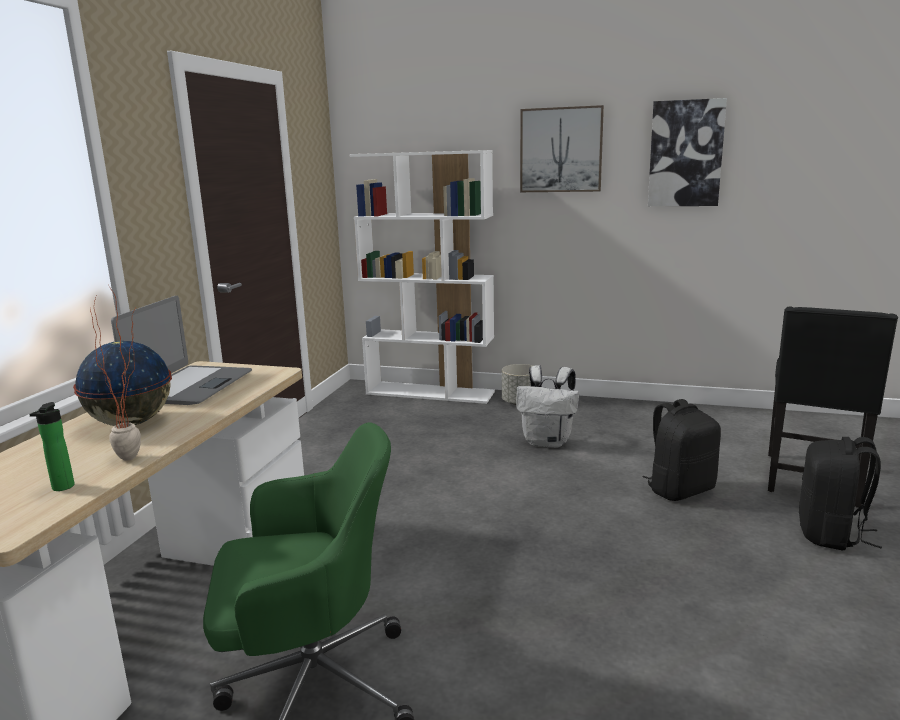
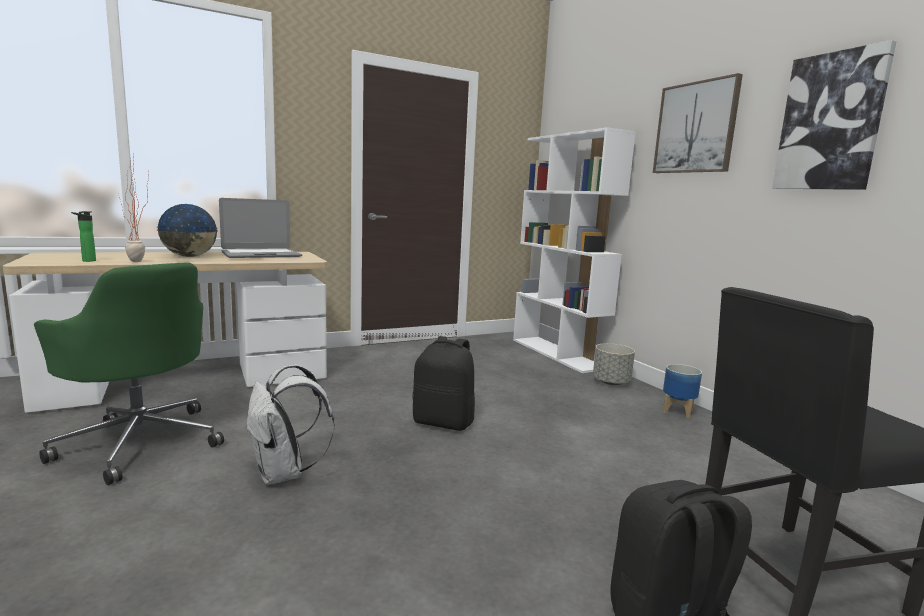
camera: 45 degrees right, 5 degrees down
white backpack [516,365,579,448] -> white backpack moved to [247,364,335,485]
black backpack [643,399,721,501] -> black backpack moved to [412,336,475,431]
none -> planter [663,364,702,419]

